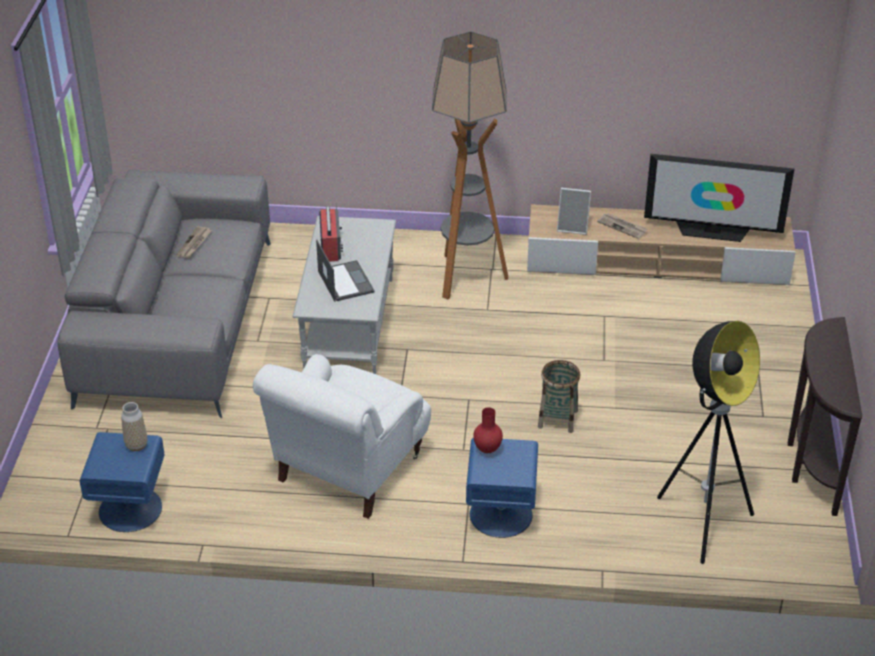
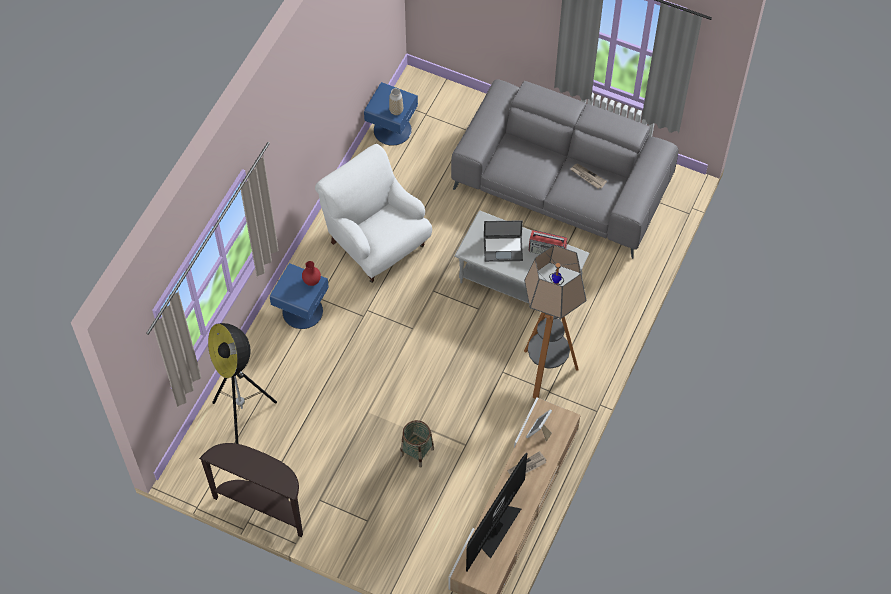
camera: 110 degrees right, 20 degrees up
basket [538,360,580,433] -> basket moved to [400,420,434,467]

